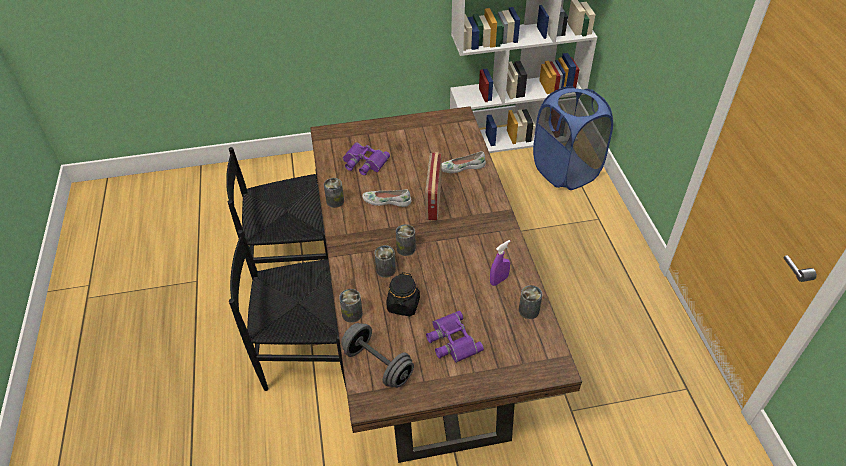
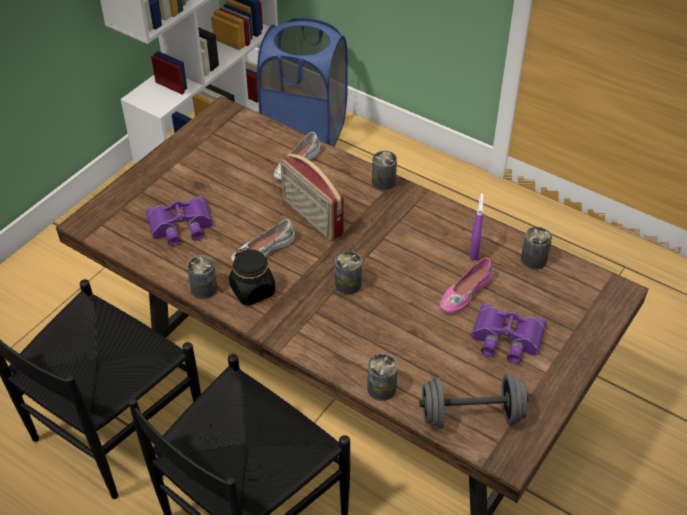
camera: 45 degrees left, 0 degrees up
can [375,245,396,278] -> can moved to [372,151,397,191]
black jar [386,272,420,316] -> black jar moved to [229,247,276,306]
none -> pink shoe [440,258,493,314]

